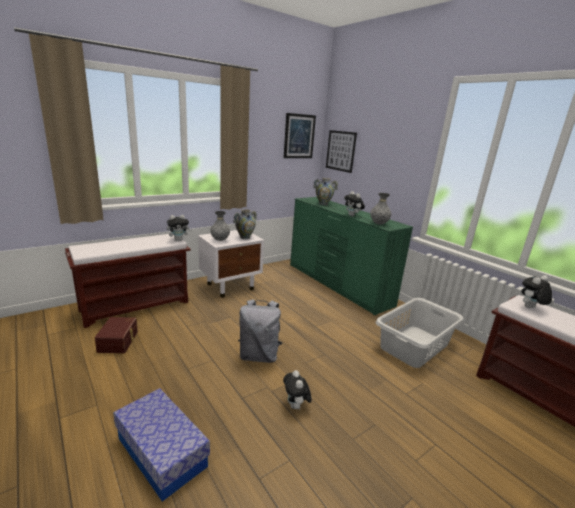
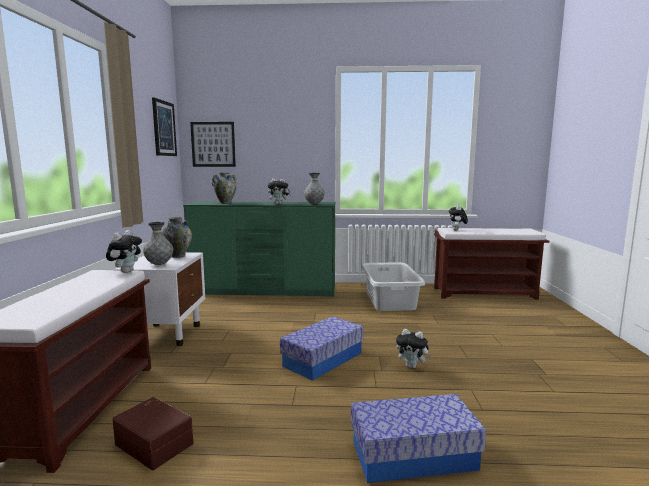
camera: 50 degrees left, 10 degrees down
grey backpack [238,299,282,363] -> storage box [280,316,364,381]

